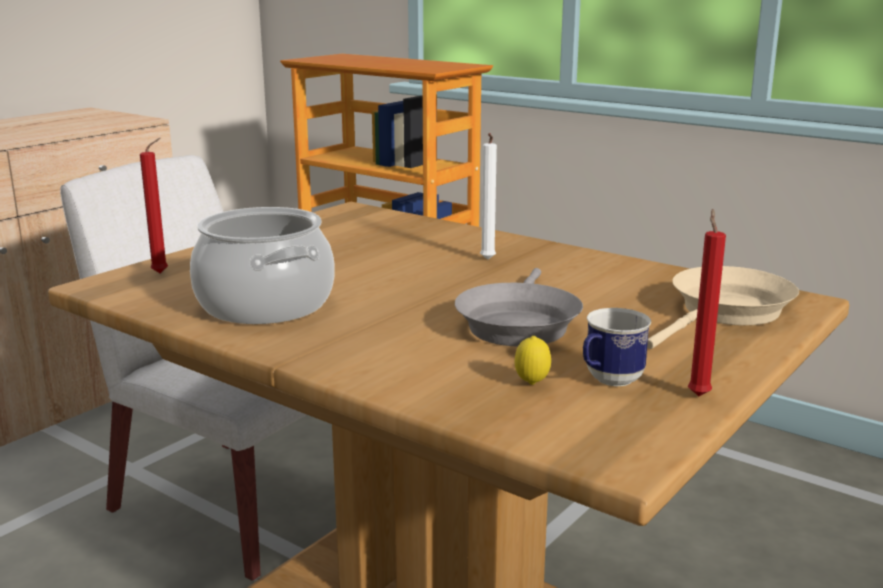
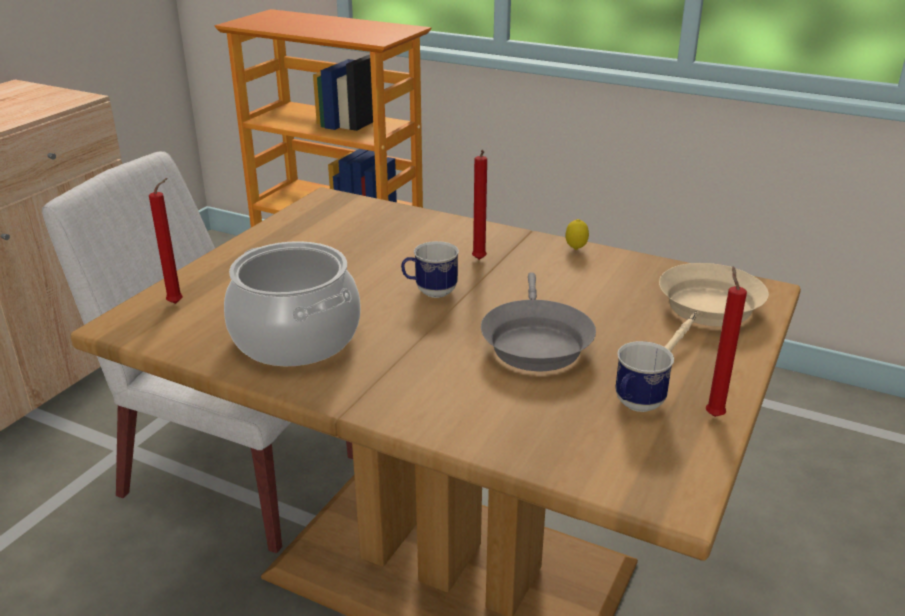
camera: 10 degrees left, 10 degrees up
white candle [480,133,497,260] -> red candle [472,150,487,260]
lemon [515,336,551,385] -> lemon moved to [565,219,589,250]
none -> mug [401,241,459,298]

